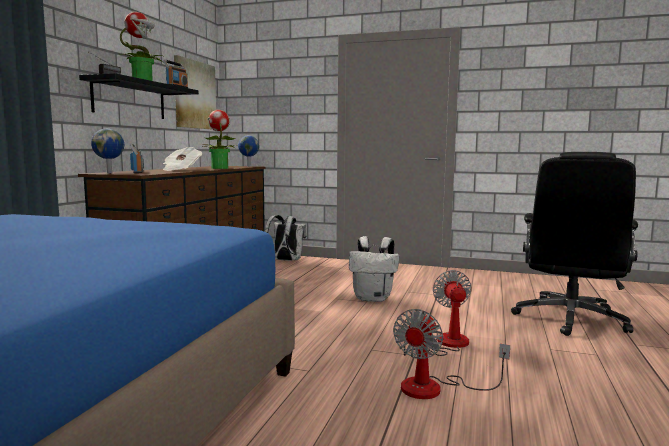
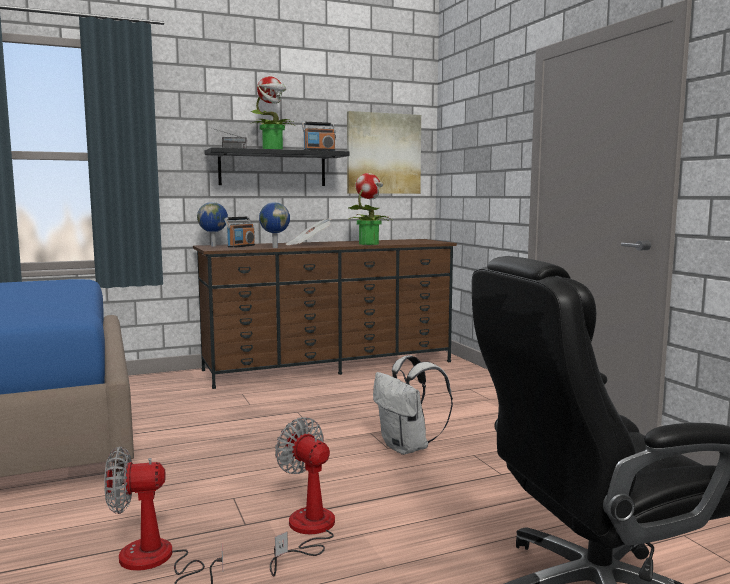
camera: 50 degrees right, 0 degrees up
globe [238,135,259,167] -> globe moved to [259,202,290,248]
white backpack [265,215,307,261] -> none
fan [404,270,472,356] -> fan turned 90 degrees counterclockwise [270,417,335,576]

